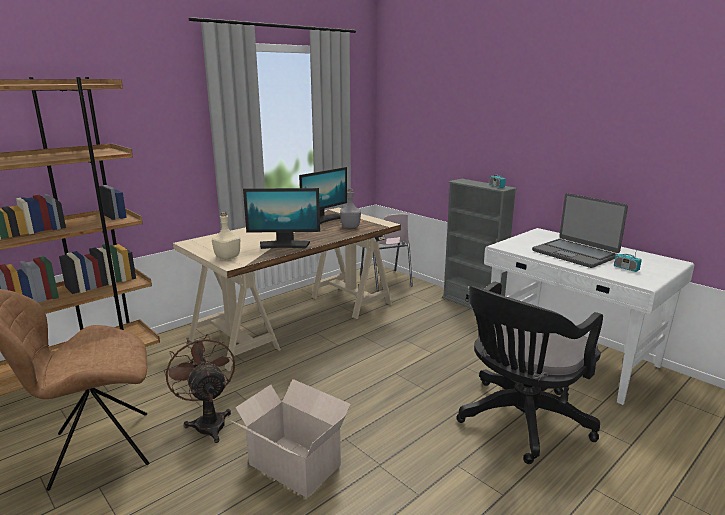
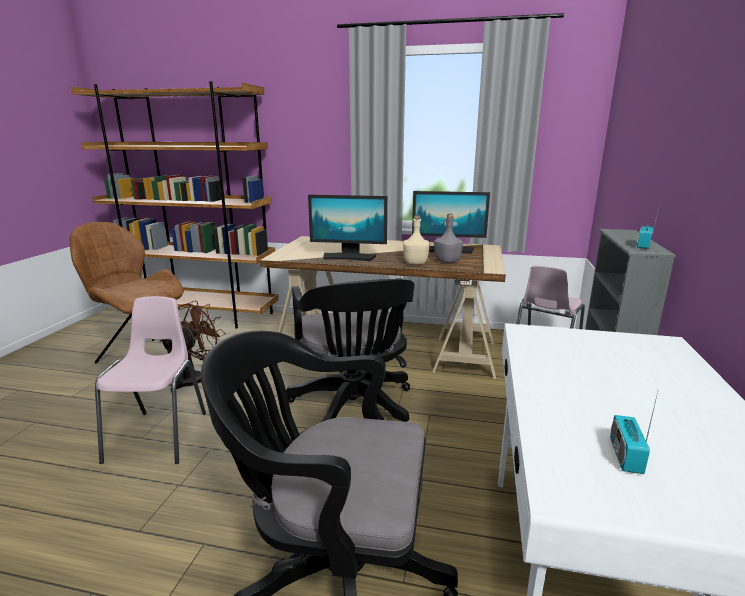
camera: 55 degrees right, 0 degrees up
beige bottle [212,212,240,259] -> beige bottle moved to [403,215,430,265]
cardboard box [230,379,351,498] -> pink chair [95,296,206,464]
monitor [243,188,320,249] -> monitor turned 45 degrees counterclockwise [308,195,387,261]
laptop [532,193,628,268] -> none
none -> black office chair [286,278,415,422]

